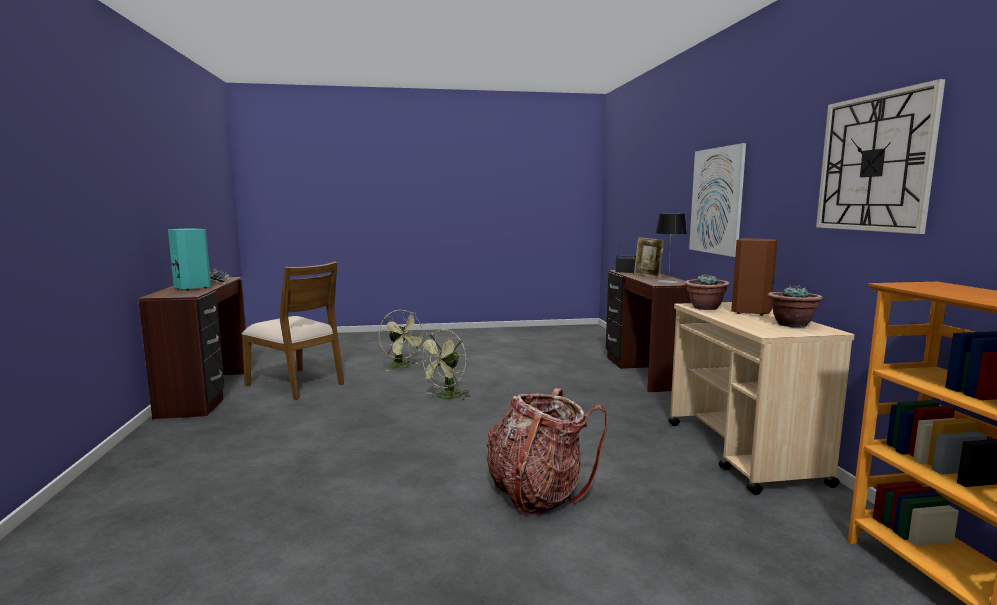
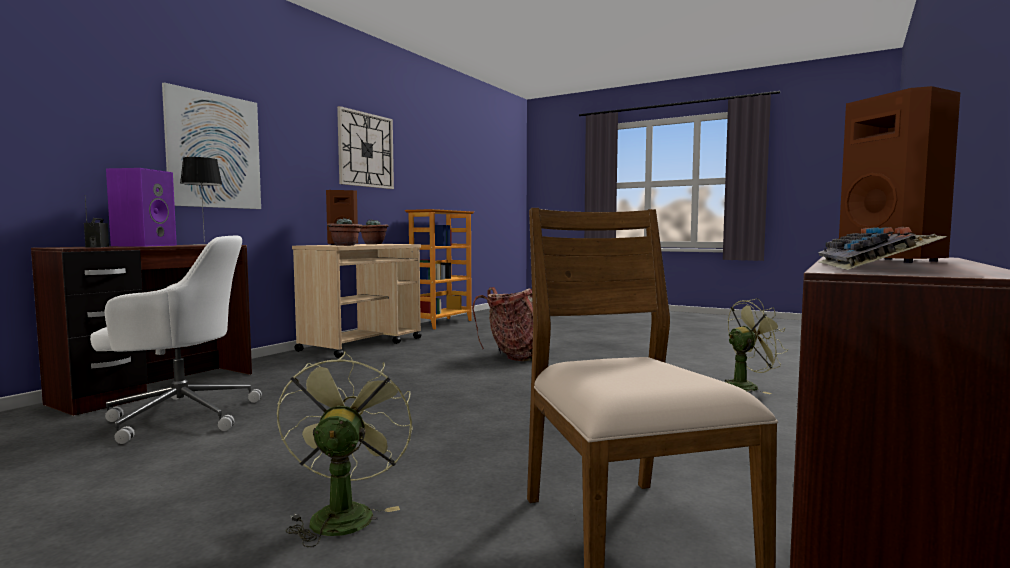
camera: 140 degrees left, 5 degrees down
turquoise speaker [168,228,211,290] -> brown speaker [839,86,960,263]
green fan [416,329,470,401] -> green fan moved to [725,298,788,394]
picture frame [634,237,664,278] -> purple speaker [106,168,177,246]
none -> white office chair [90,235,262,444]

